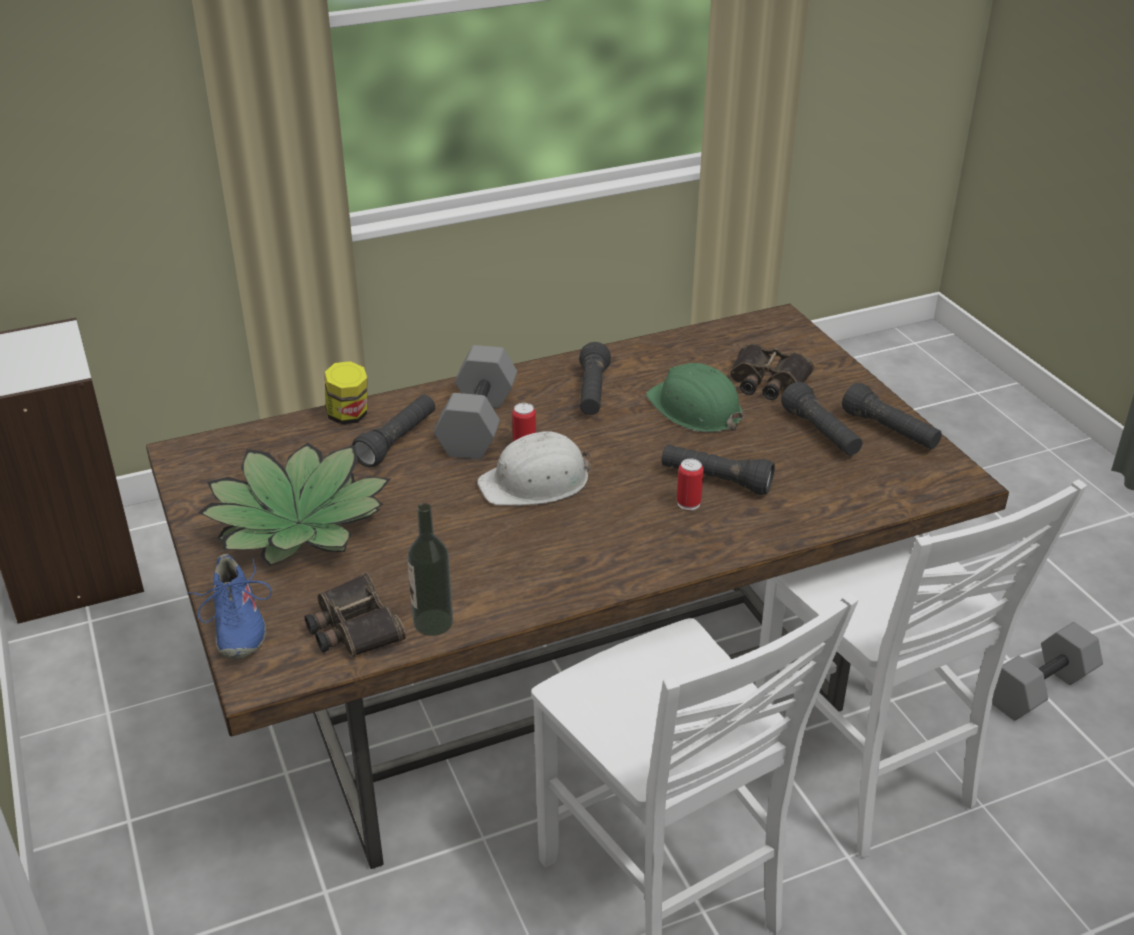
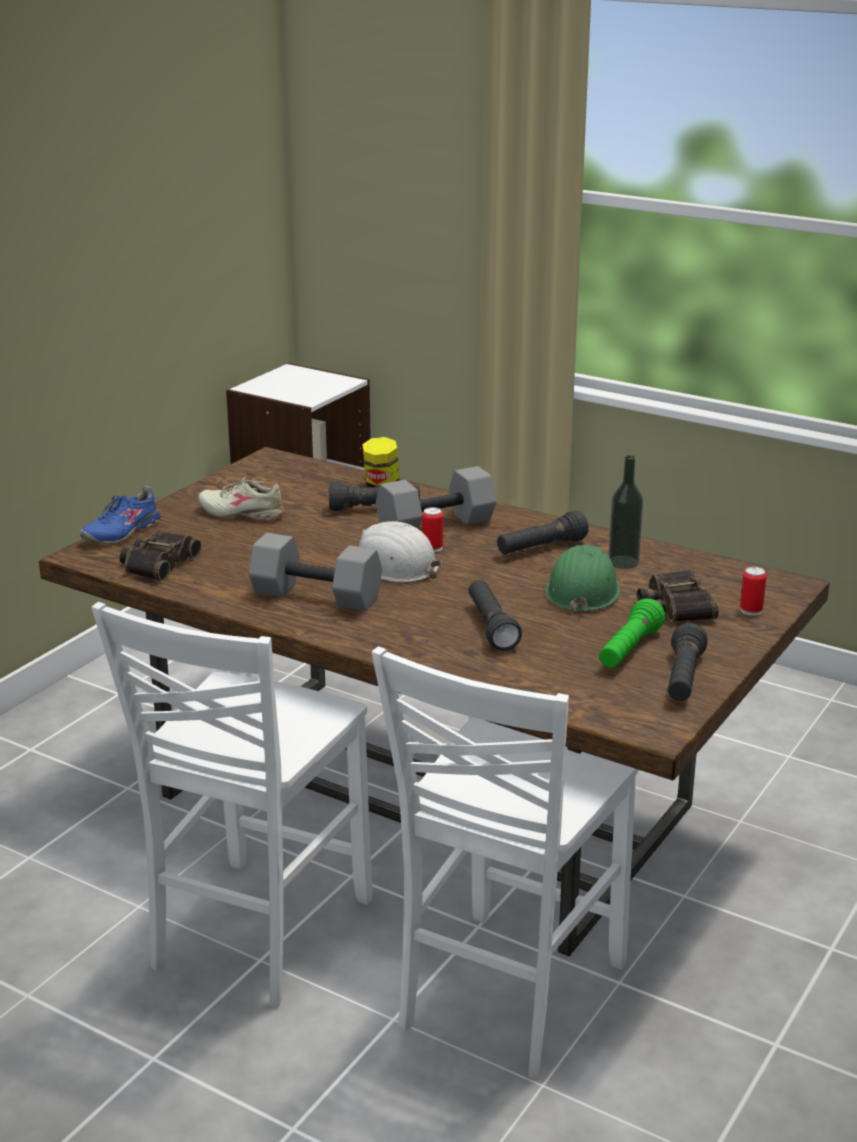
camera: 55 degrees right, 10 degrees down
potted plant [198,443,390,566] -> beige shoe [198,477,284,520]
bottle [407,503,453,636] -> bottle moved to [608,455,643,569]
can [677,458,704,510] -> can moved to [740,567,767,616]
black flashlight [781,382,863,456] -> green flashlight [599,599,665,668]
grey dumbbell [992,622,1103,721] -> grey dumbbell moved to [248,533,382,611]

